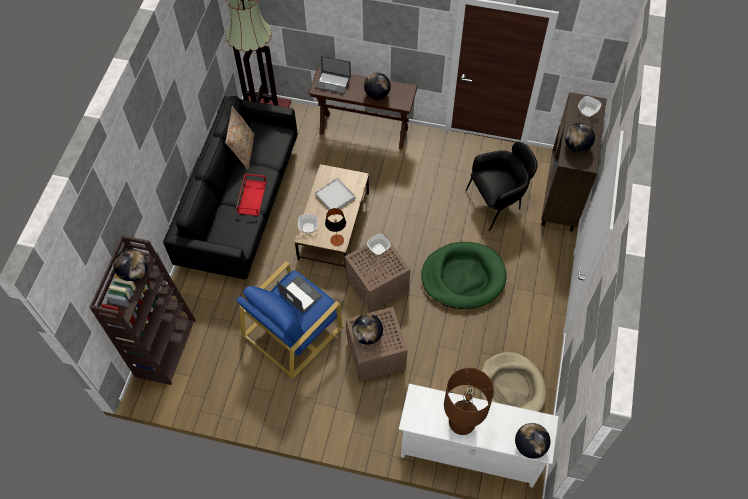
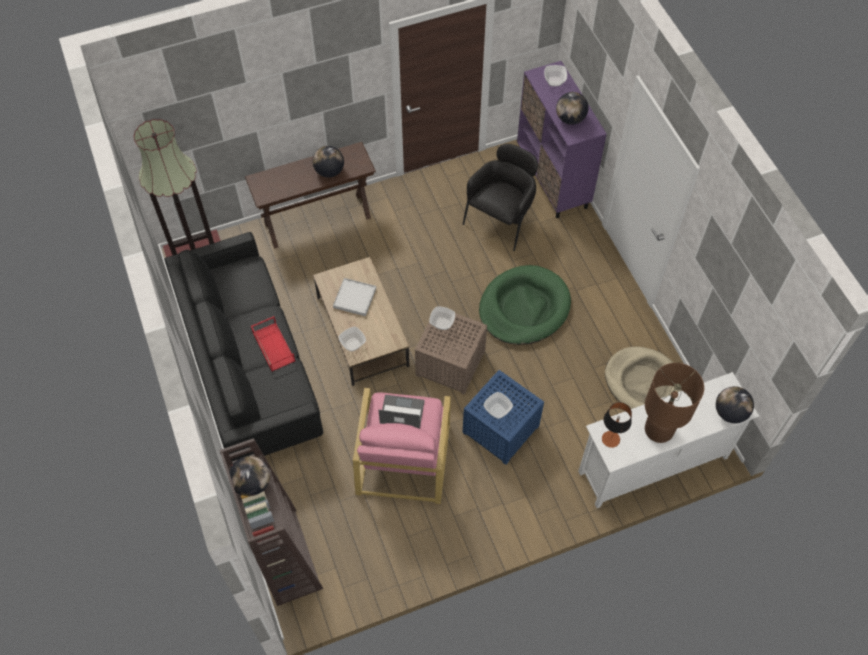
camera: 35 degrees left, 0 degrees up
beige pillow [225,106,254,170] -> none
blue armchair [236,261,343,380] -> pink armchair [353,388,451,504]
laptop [315,56,351,94] -> none
table lamp [325,208,346,246] -> table lamp moved to [602,402,632,448]
brown side table [346,307,408,382] -> blue side table [462,370,544,465]
globe [353,314,383,345] -> bowl [483,392,513,419]
brown cabinet [541,92,607,231] -> purple cabinet [517,61,607,218]

